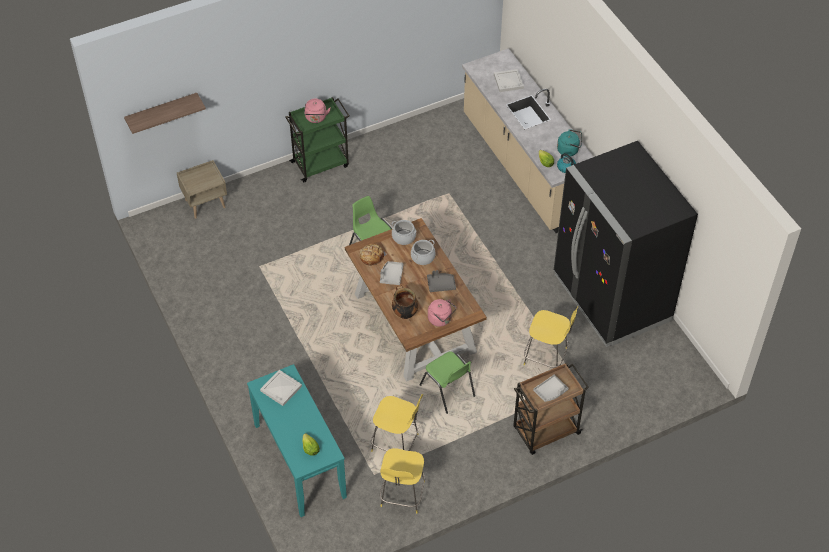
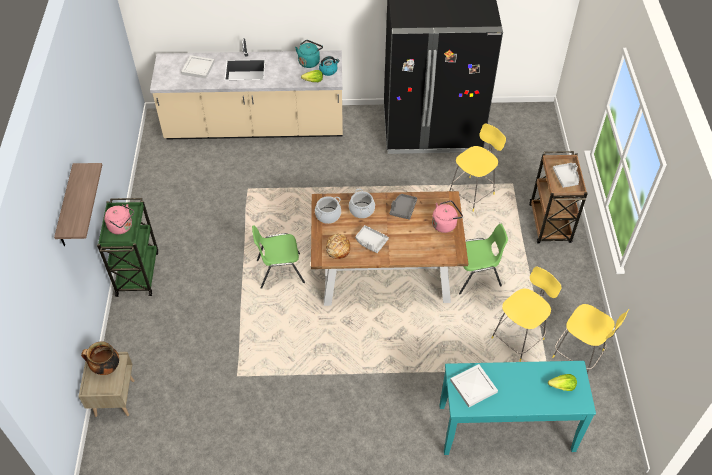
camera: 65 degrees left, 0 degrees up
shelf [124,93,206,134] -> shelf moved to [54,163,102,246]
cooking pot [392,286,418,319] -> cooking pot moved to [81,341,119,375]

